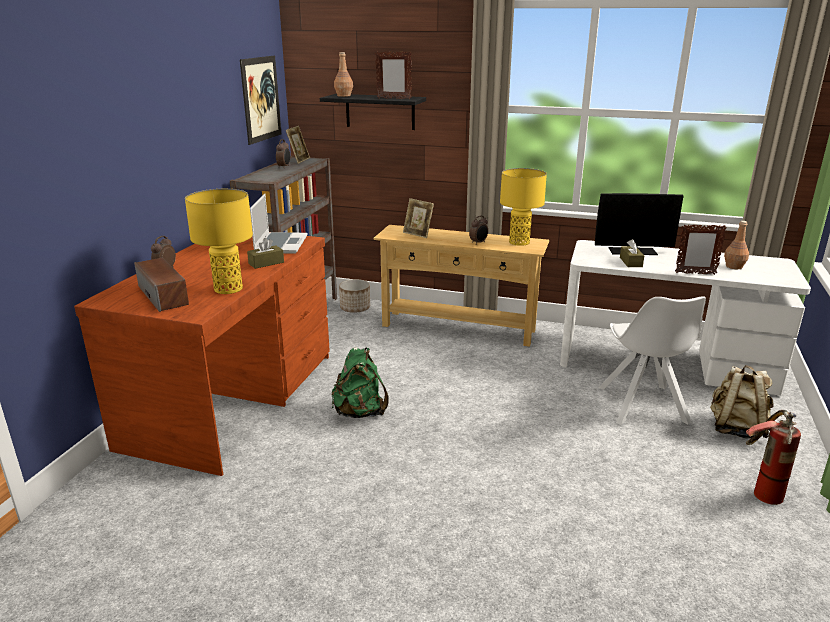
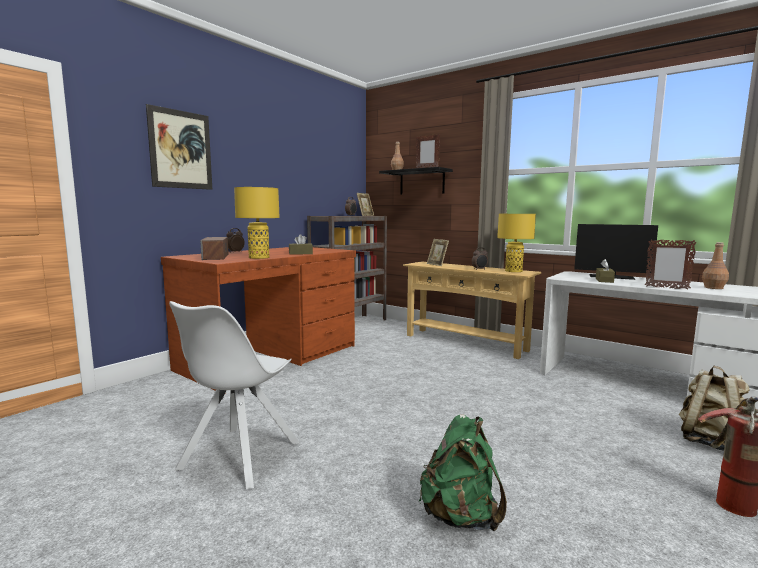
camera: 20 degrees right, 15 degrees down
picture [240,56,281,145] -> picture moved to [146,104,212,190]
laptop [250,194,308,254] -> none
green backpack [332,347,388,418] -> green backpack moved to [419,414,507,532]
planter [339,279,370,313] -> none
white chair [599,296,706,425] -> white chair moved to [169,301,300,489]

